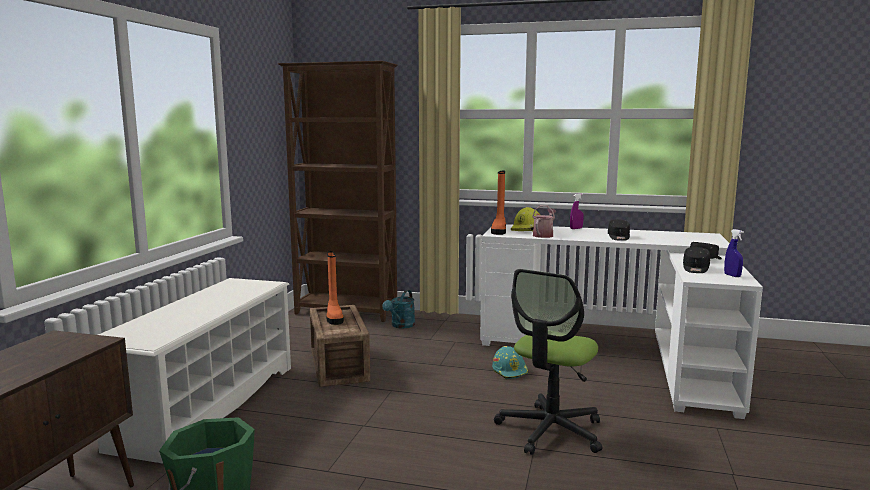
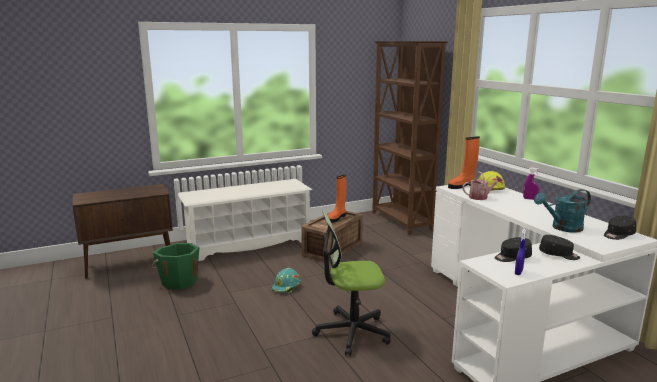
camera: 50 degrees right, 5 degrees up
turquoise watering can [382,290,415,328] -> turquoise watering can moved to [534,189,591,233]
turquoise hard hat [492,346,529,379] -> turquoise hard hat moved to [271,268,301,293]
black cap [608,219,630,241] -> black cap moved to [604,216,636,240]

